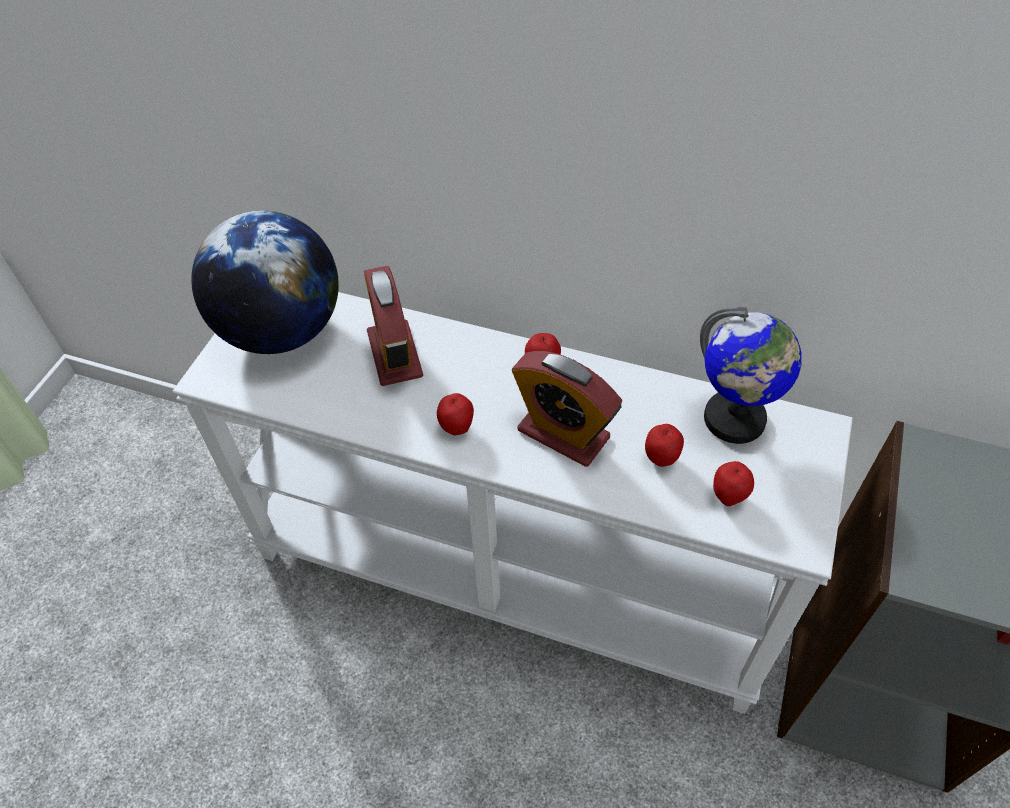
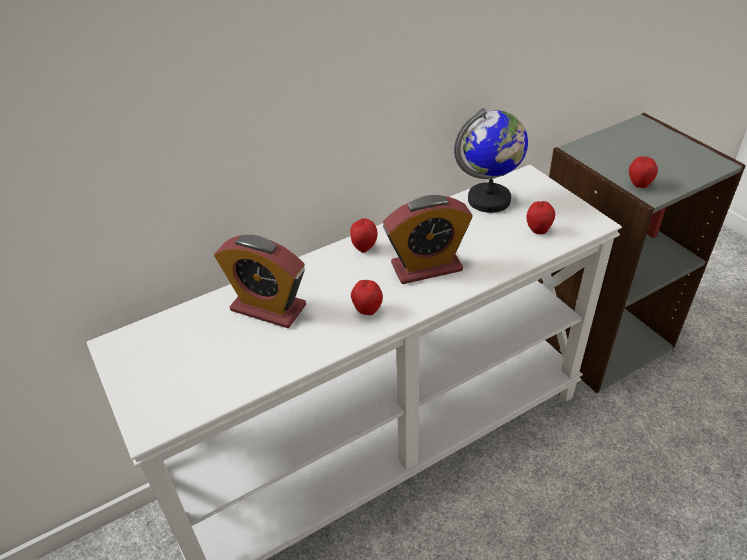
camera: 50 degrees left, 10 degrees down
globe [191,211,339,354] -> none
apple [645,424,684,467] -> apple moved to [629,155,658,188]

